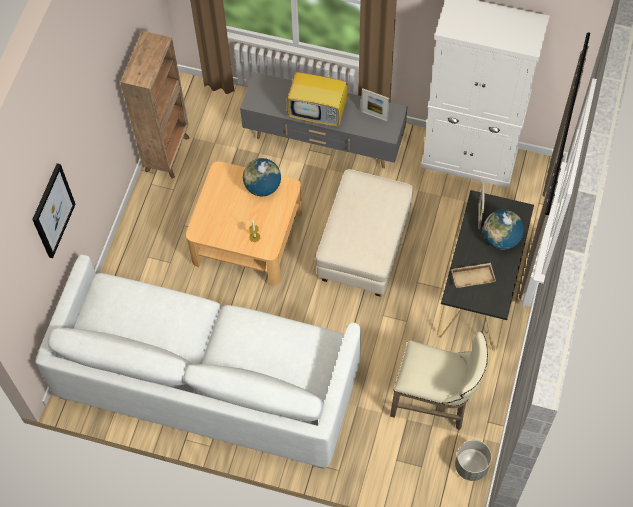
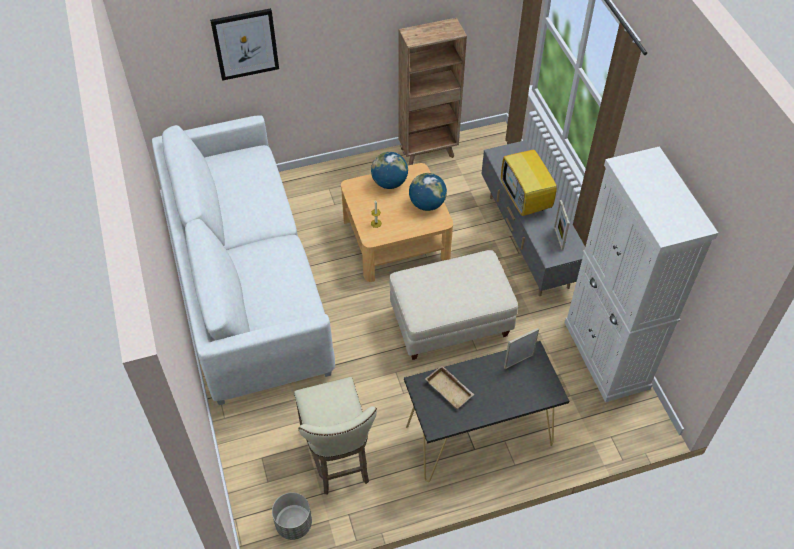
camera: 55 degrees right, 10 degrees down
globe [483,209,524,250] -> globe moved to [371,152,408,189]

